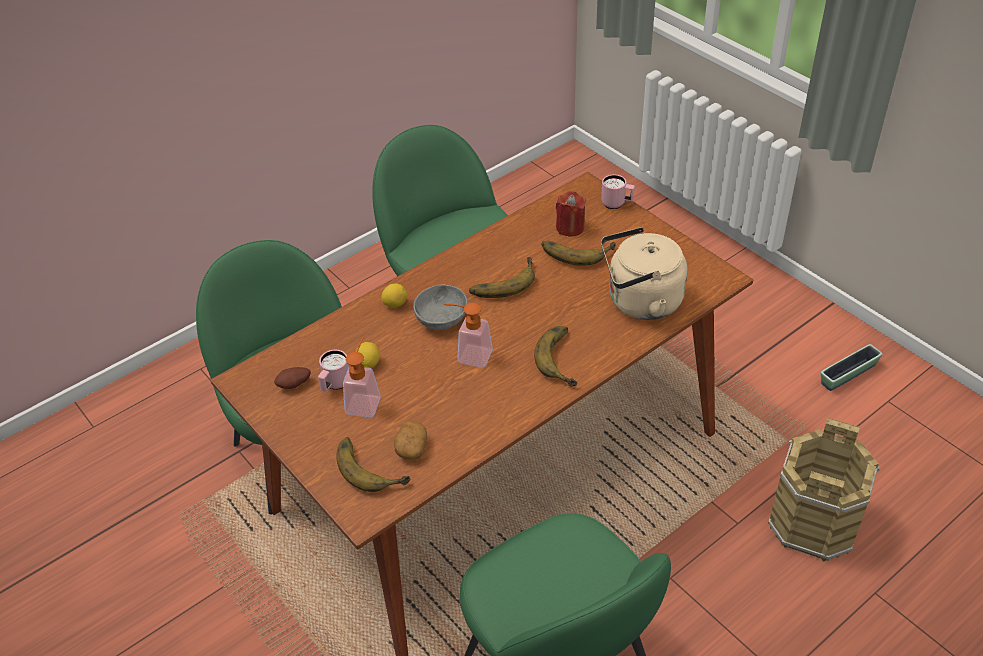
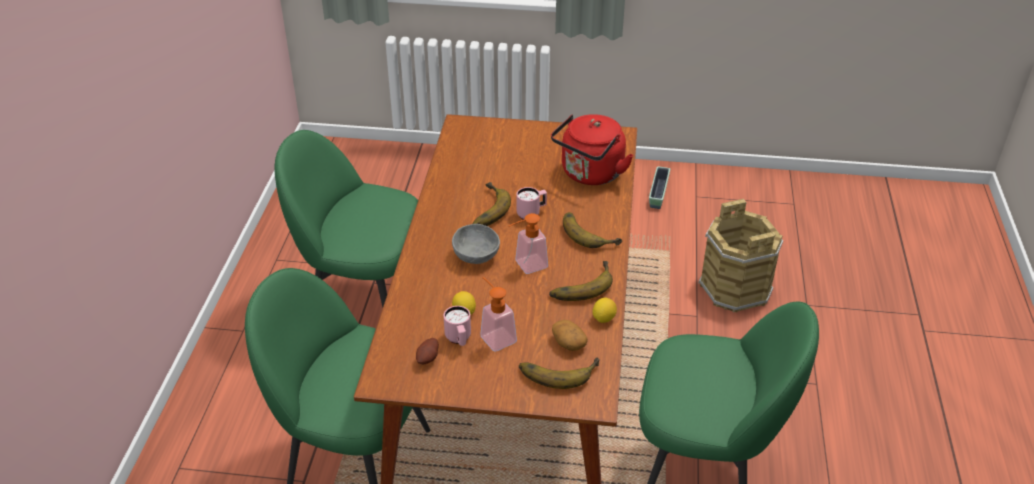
camera: 45 degrees left, 5 degrees down
lemon [381,283,407,308] -> lemon moved to [592,298,617,323]
banana [542,241,616,266] -> banana moved to [549,261,613,301]
red candle [556,191,586,236] -> none
pink mug [601,175,635,209] -> pink mug moved to [516,187,547,220]
beige kettle [601,227,687,320] -> red kettle [551,114,634,185]

